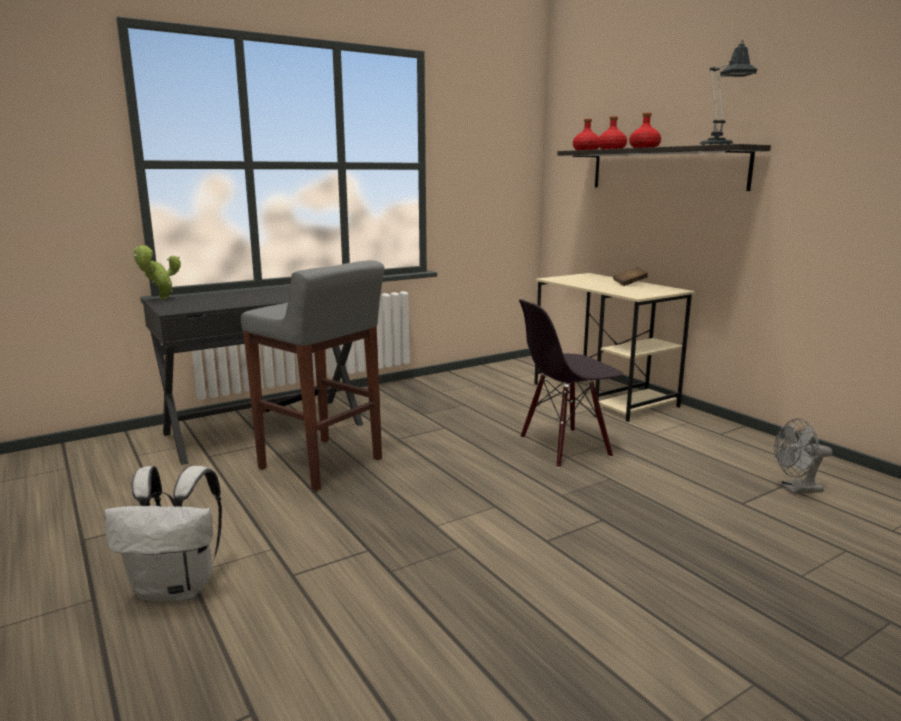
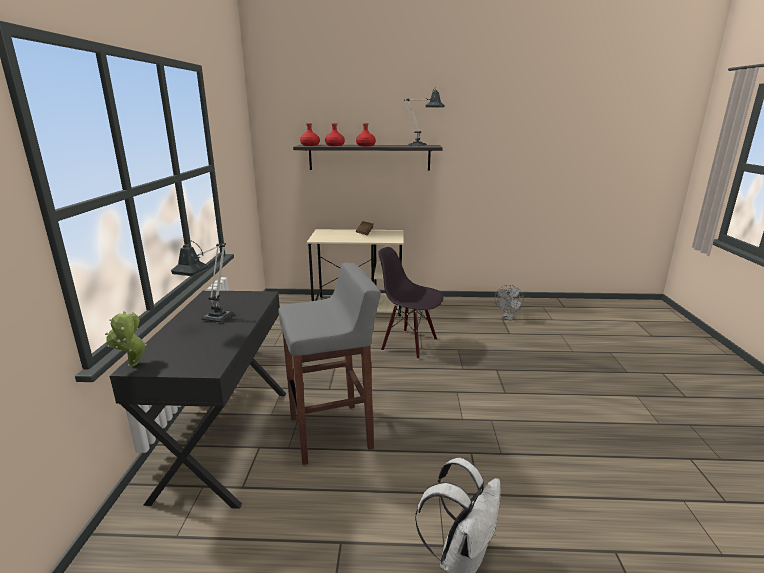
camera: 55 degrees left, 5 degrees up
black chair [519,299,623,468] -> black chair turned 105 degrees clockwise [378,247,444,359]
none -> table lamp [171,240,233,322]

